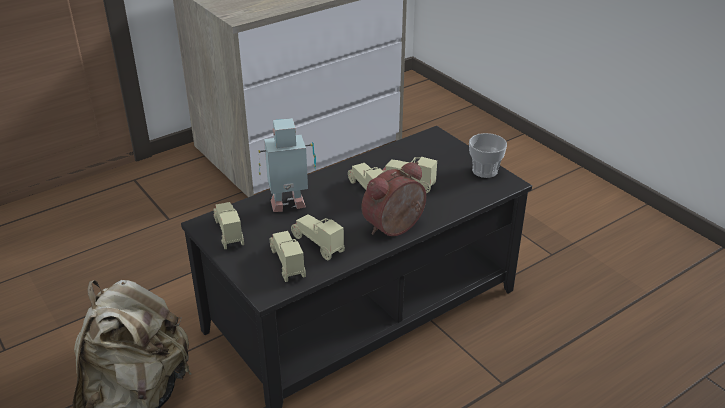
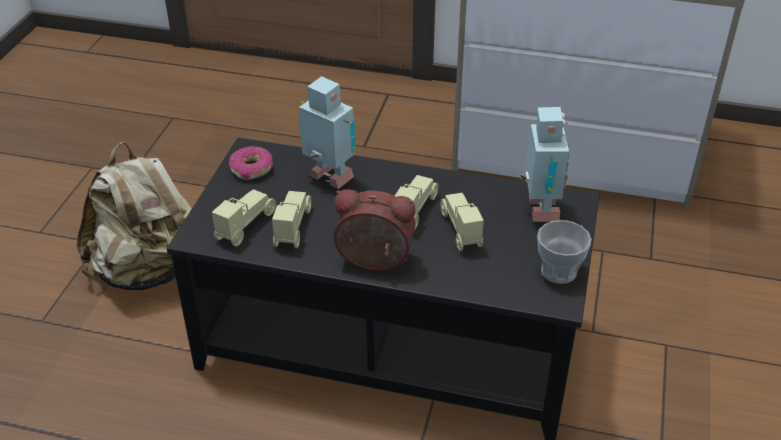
camera: 50 degrees right, 5 degrees up
beige toy car [213,202,244,249] -> donut [229,146,273,180]
none -> toy robot [521,107,570,222]

